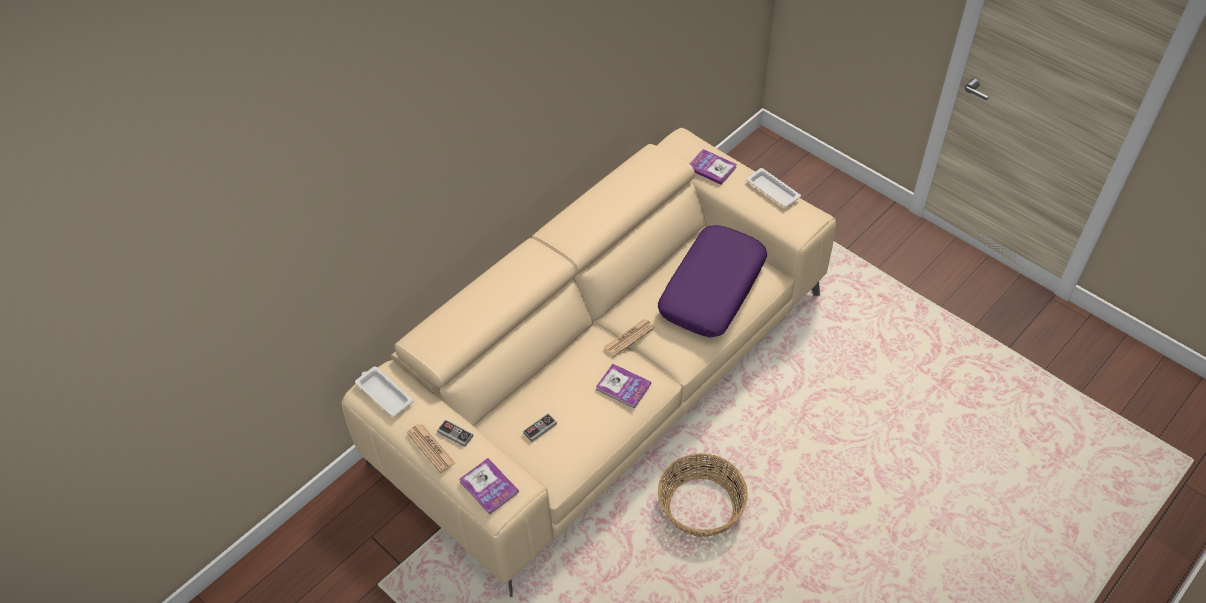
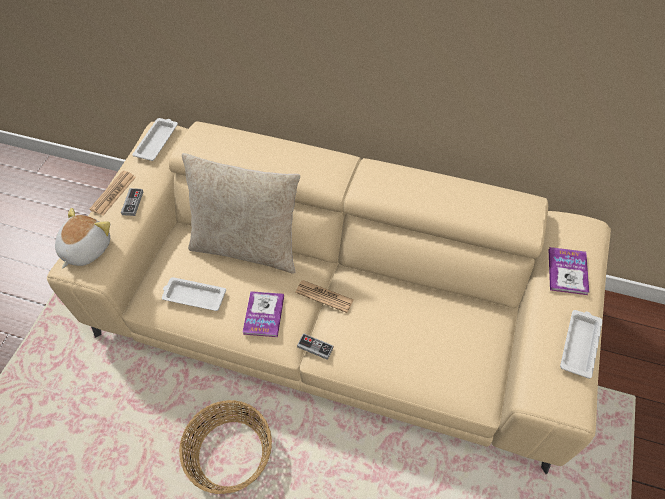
camera: 65 degrees right, 5 degrees up
book [459,458,519,515] -> plush toy [55,208,110,269]
game controller [523,413,557,442] -> game controller moved to [297,333,334,360]
purple pillow [658,225,767,338] -> none
none -> white tray [162,277,226,311]
none -> beige pillow [182,153,300,274]

